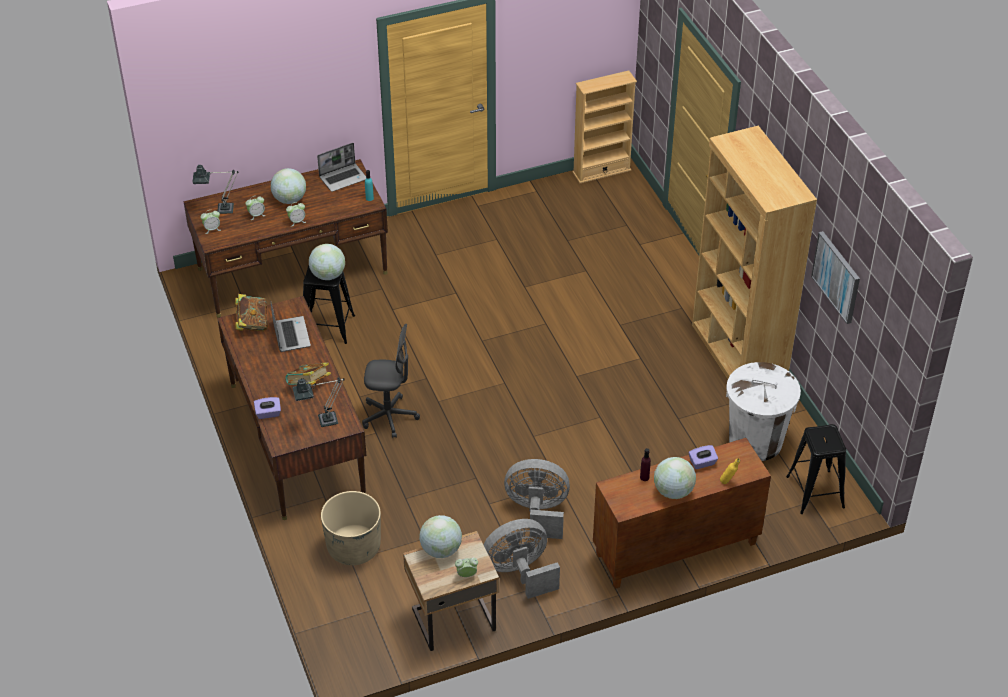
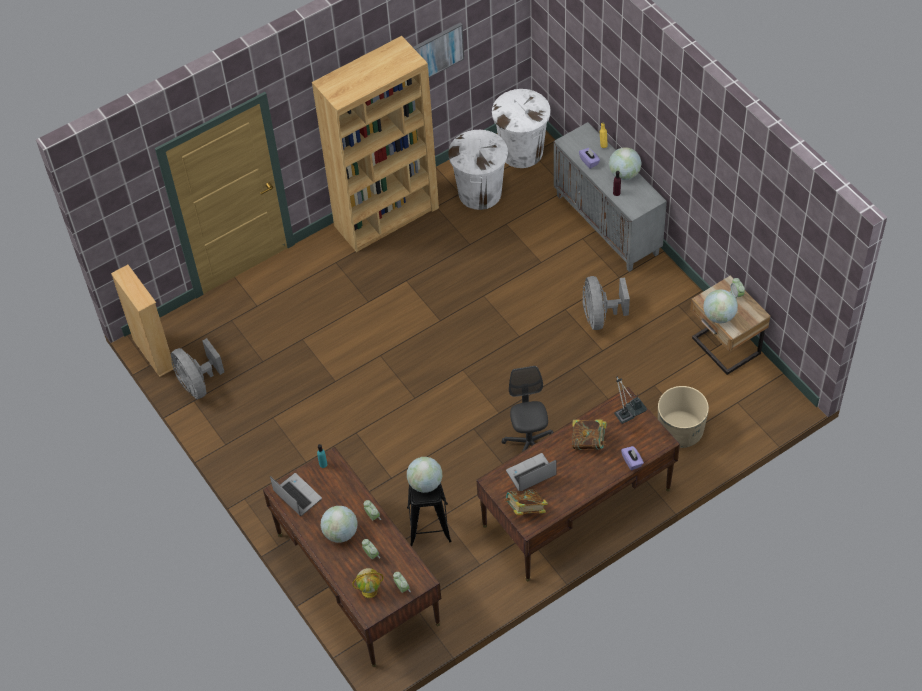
camera: 100 degrees left, 10 degrees up
table lamp [192,164,238,214] -> globe [352,568,383,598]
grey fan [484,519,560,599] -> grey fan moved to [171,338,224,399]
brown cabinet [593,438,771,589] -> grey cabinet [554,122,667,272]
black stool [786,424,846,514] -> white trash can [492,89,550,168]

